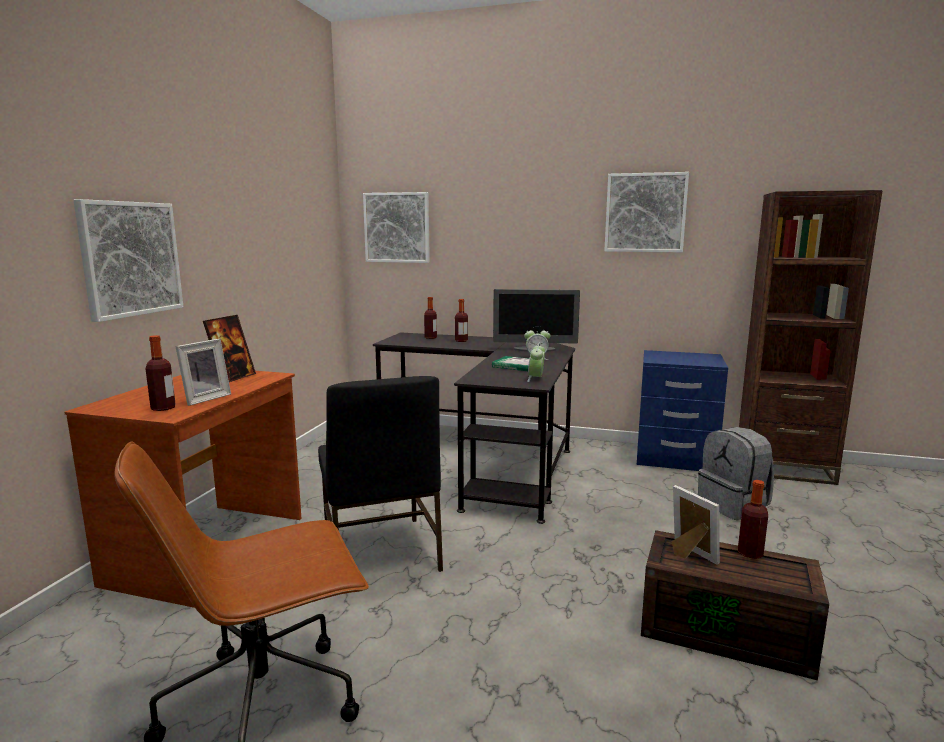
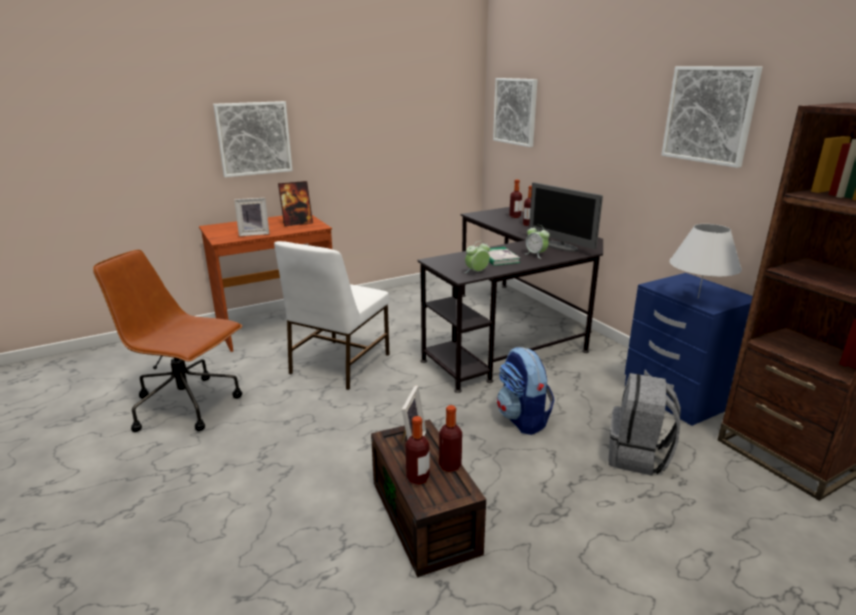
camera: 45 degrees right, 10 degrees up
bottle [146,335,175,411] -> bottle moved to [406,416,429,485]
black chair [318,376,443,572] -> white chair [274,241,390,390]
none -> backpack [497,347,555,435]
none -> white table lamp [669,224,742,299]

